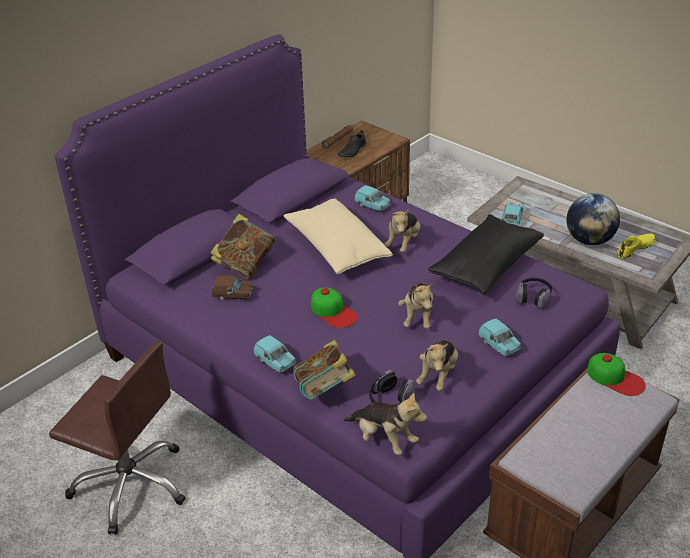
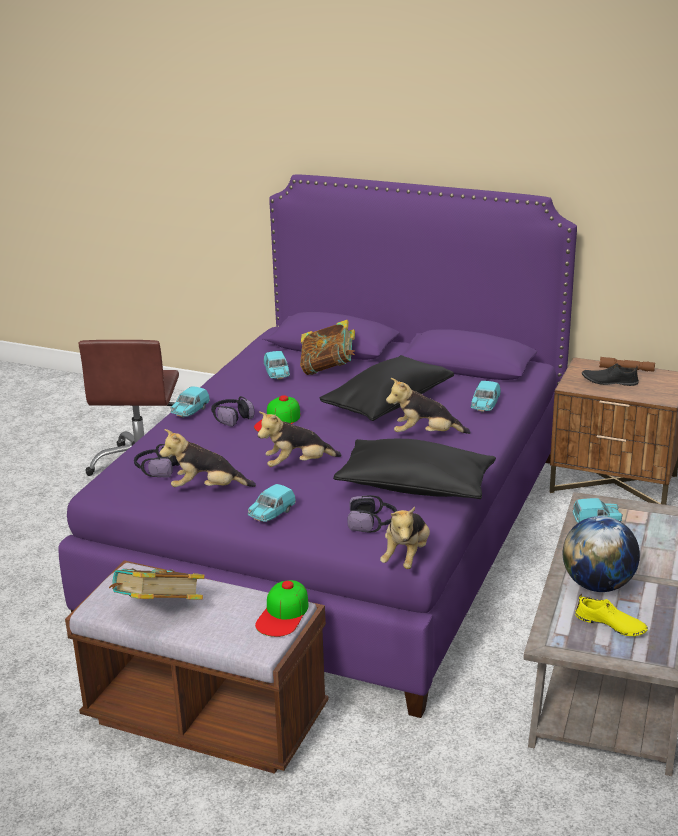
camera: 70 degrees right, 10 degrees down
brown toy car [212,275,253,301] -> turquoise toy car [264,351,290,380]
beige pillow [283,198,393,274] -> black pillow [319,355,454,421]
book [293,340,356,400] -> book moved to [109,568,205,600]
plush toy [343,392,427,455] -> plush toy moved to [380,507,430,569]
none -> headphones [211,396,254,427]

